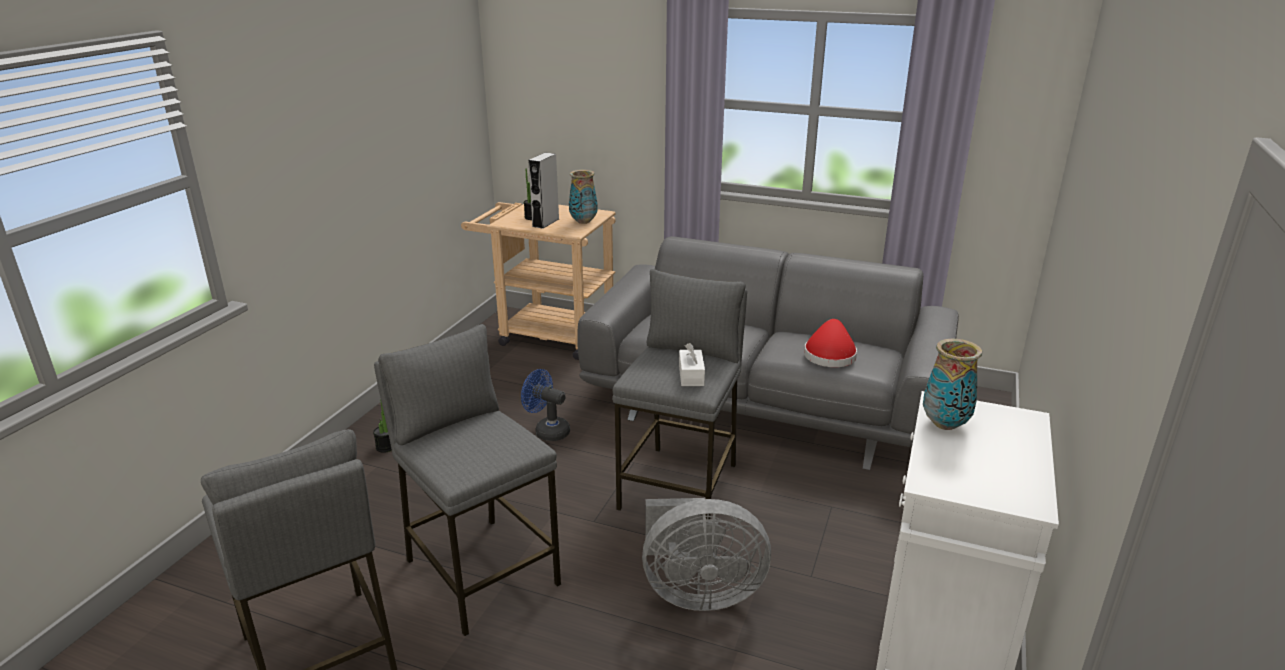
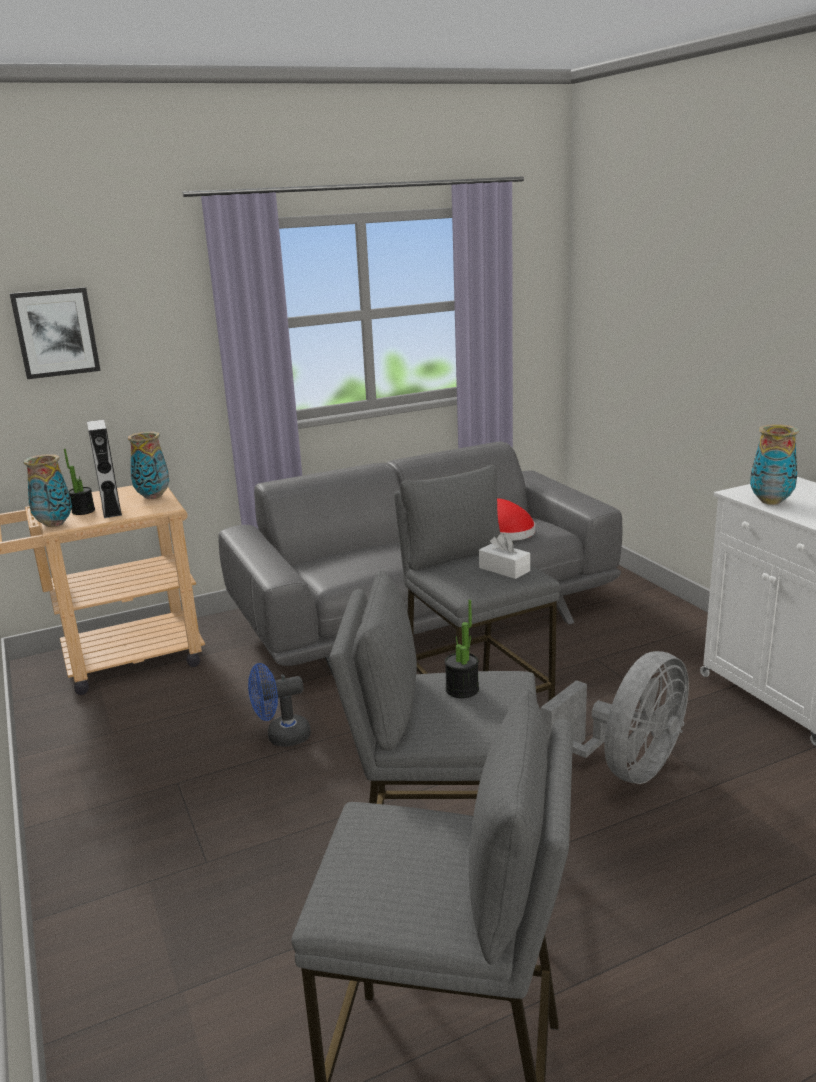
camera: 45 degrees left, 5 degrees down
potted plant [373,399,392,453] -> potted plant moved to [445,599,479,698]
none -> picture [9,287,101,379]
none -> vase [23,454,72,527]

